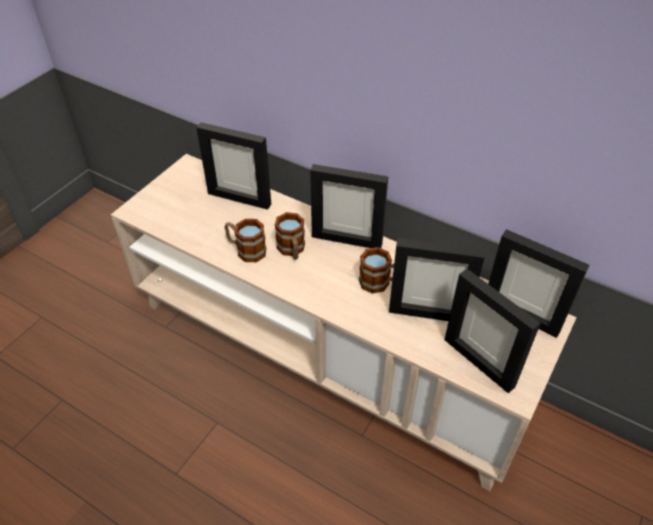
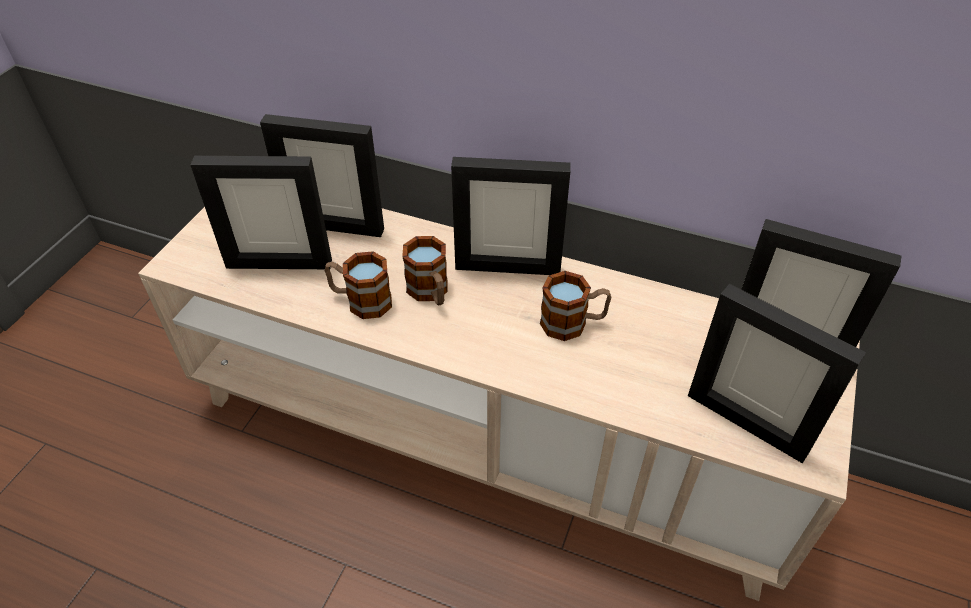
camera: 10 degrees left, 0 degrees up
picture frame [389,238,485,321] -> picture frame moved to [190,156,332,269]

